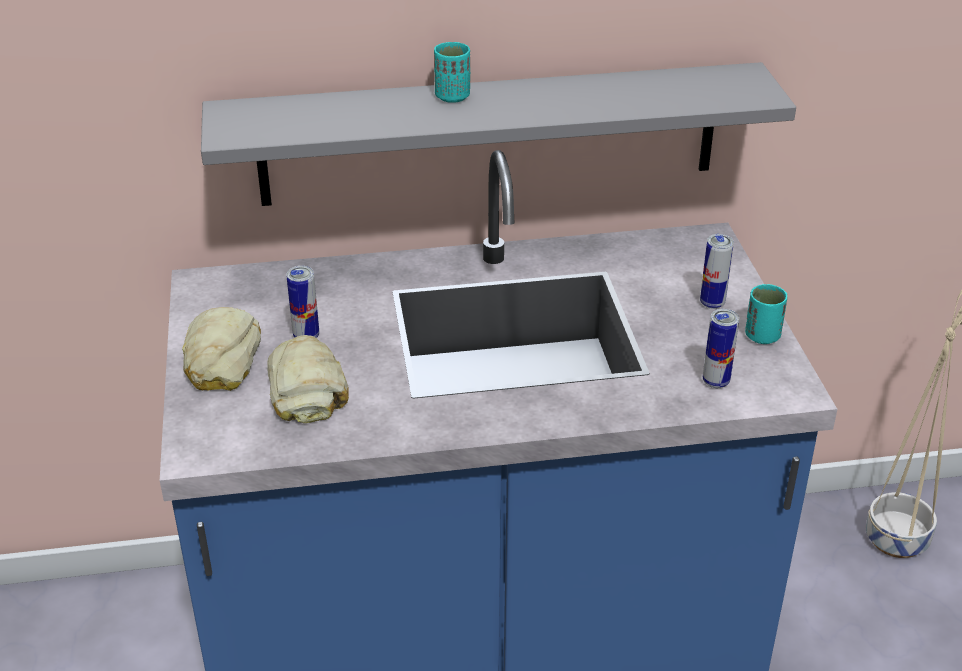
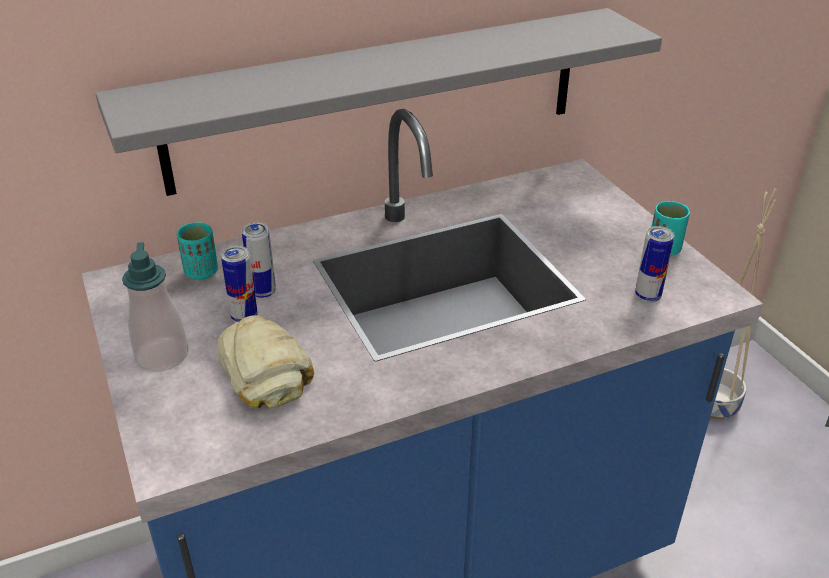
camera: 15 degrees left, 0 degrees up
bread [182,307,261,391] -> soap dispenser [122,242,188,371]
turquoise cup [434,42,470,103] -> turquoise cup moved to [177,222,218,280]
can [700,234,734,309] -> can moved to [242,222,276,299]

